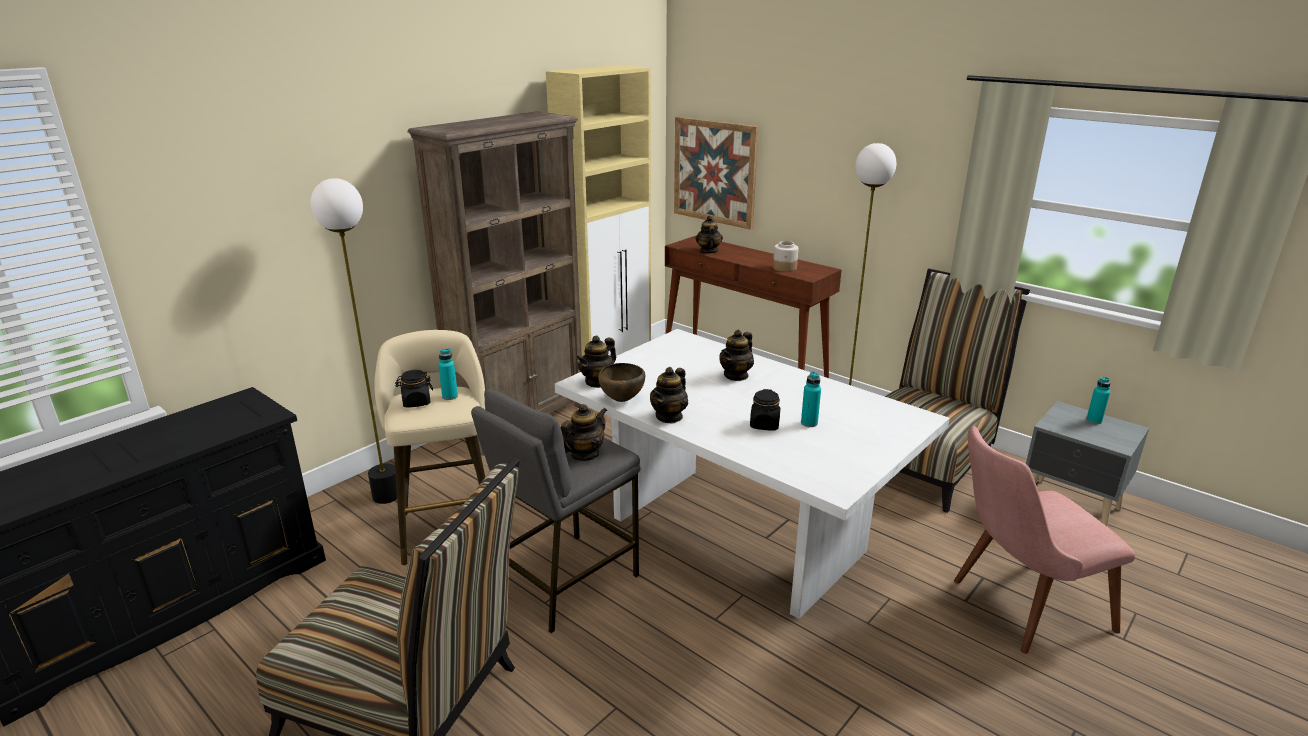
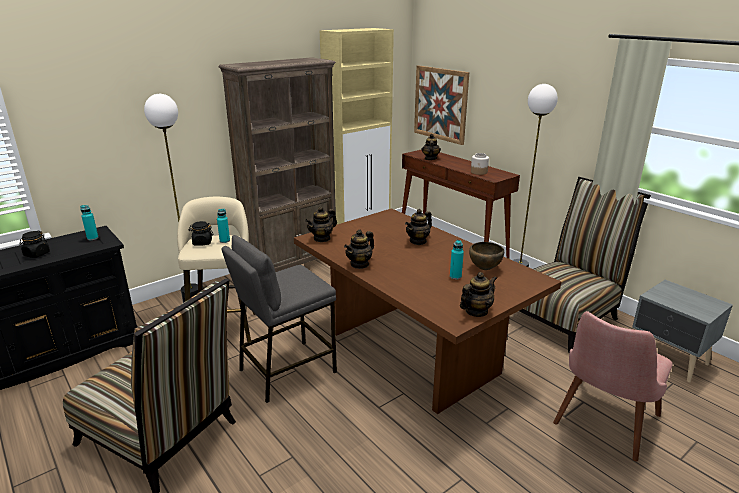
camera: 10 degrees right, 0 degrees up
white dining table [555,329,950,619] -> brown dining table [294,208,561,414]
teapot [561,404,607,461] -> teapot moved to [460,272,497,317]
brown bowl [598,363,645,402] -> brown bowl moved to [469,242,504,270]
black jar [750,389,780,430] -> black jar moved to [20,231,50,258]
pink chair [954,426,1135,654] -> pink chair turned 45 degrees counterclockwise [553,311,673,462]
turquoise bottle [1086,377,1110,424] -> turquoise bottle moved to [80,205,99,240]

